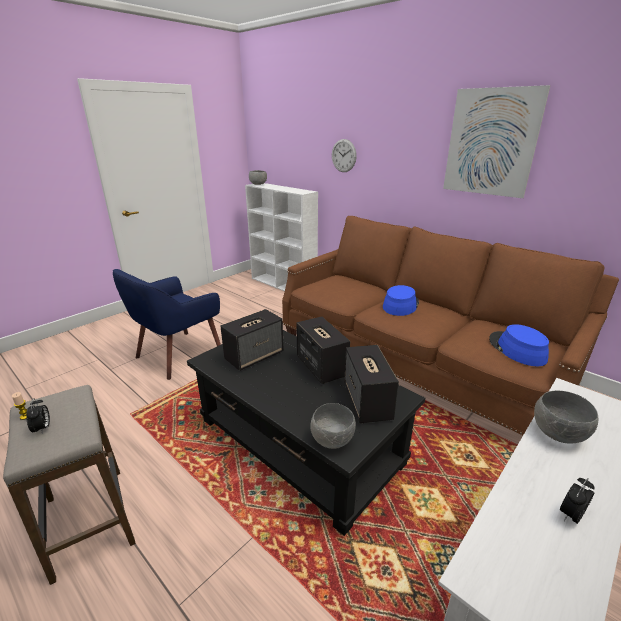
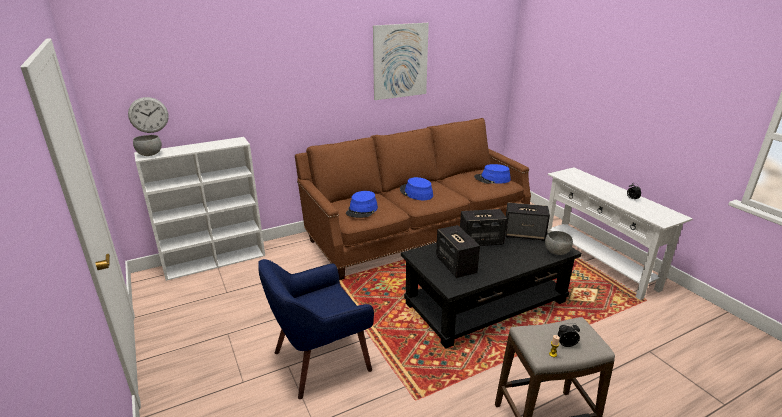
camera: 70 degrees left, 0 degrees up
blue armchair [113,269,221,380] -> blue armchair turned 90 degrees clockwise [258,259,374,399]
wall clock [332,139,357,172] -> wall clock moved to [128,97,169,133]
grey bowl [534,391,598,444] -> none
none -> blue hat [346,191,378,218]

